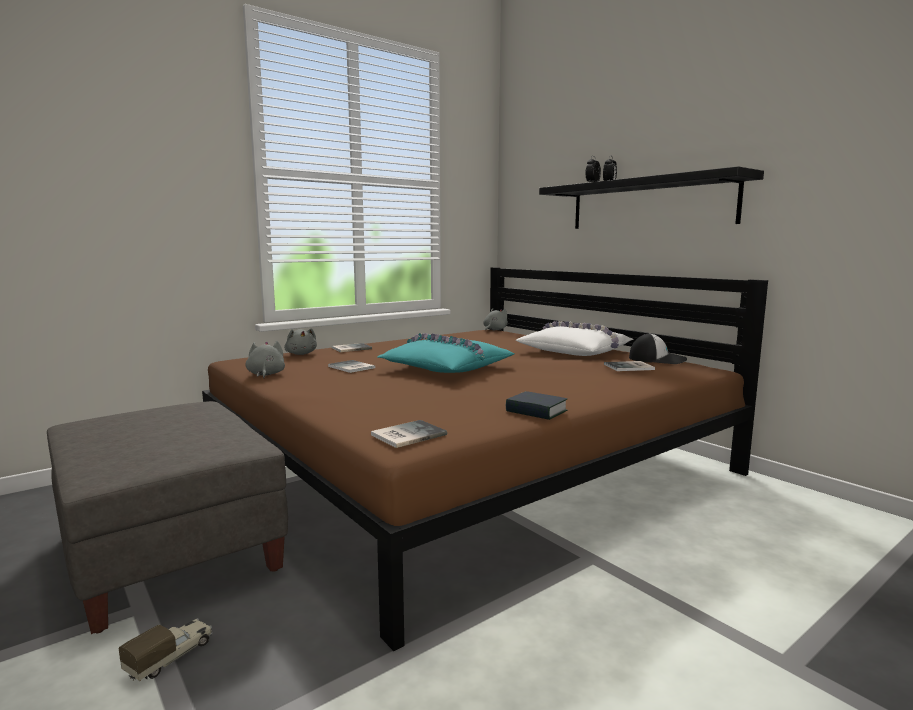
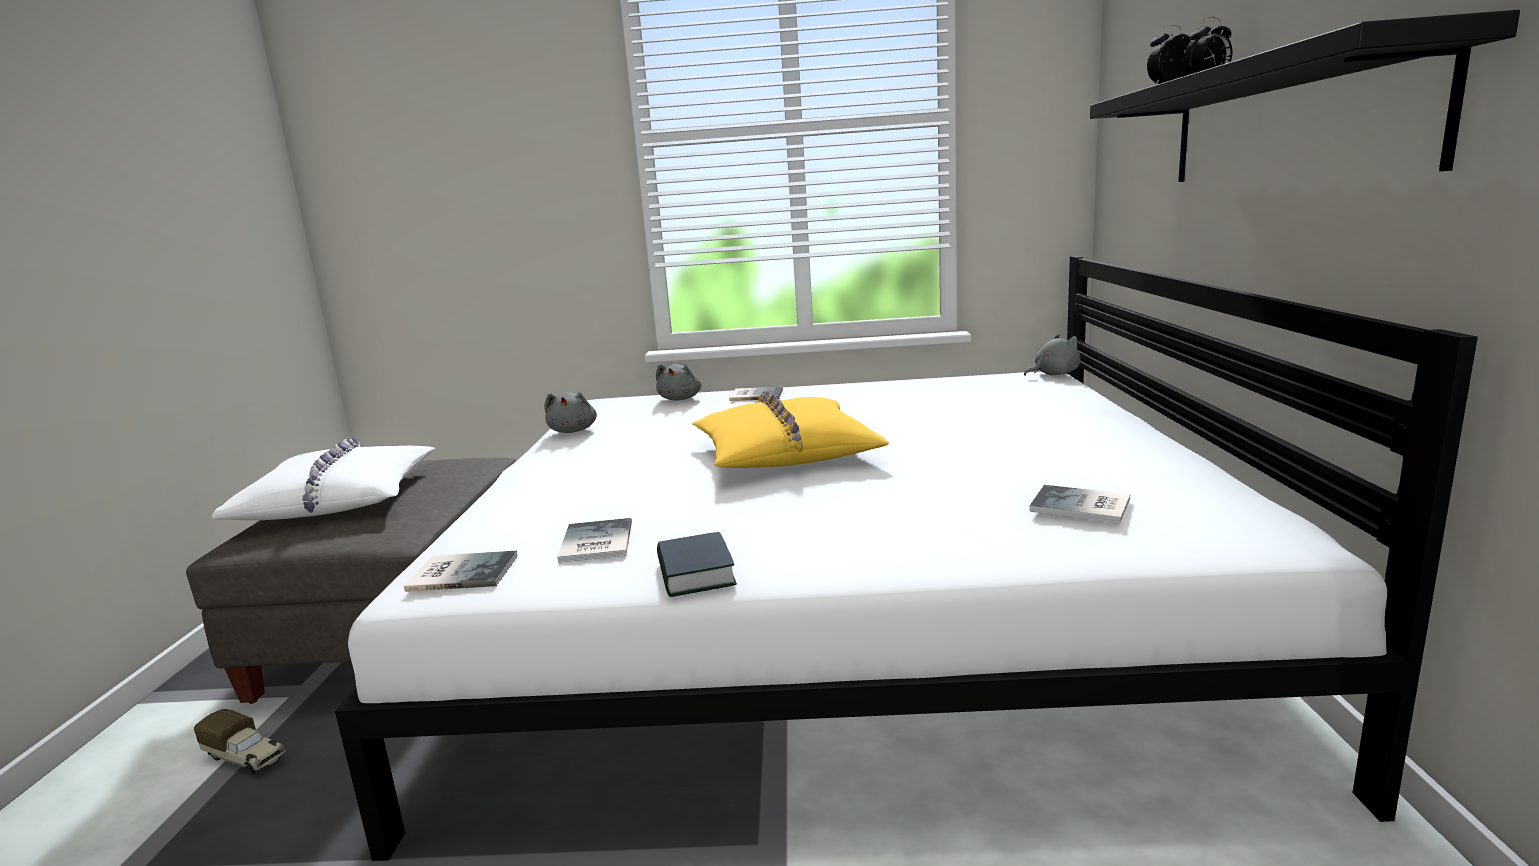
camera: 40 degrees right, 5 degrees up
toy truck [119,618,213,681] -> toy truck turned 45 degrees clockwise [194,709,286,775]
brown bed [202,267,768,651] -> white bed [335,256,1478,861]
grey plush toy [245,341,285,378] -> grey plush toy turned 150 degrees clockwise [544,392,597,433]
book [328,360,375,373] -> book moved to [557,518,632,563]
turquoise pillow [377,333,515,373] -> yellow pillow [692,390,890,468]
white pillow [516,321,634,356] -> white pillow moved to [211,438,436,520]
cap [629,333,687,364] -> none

